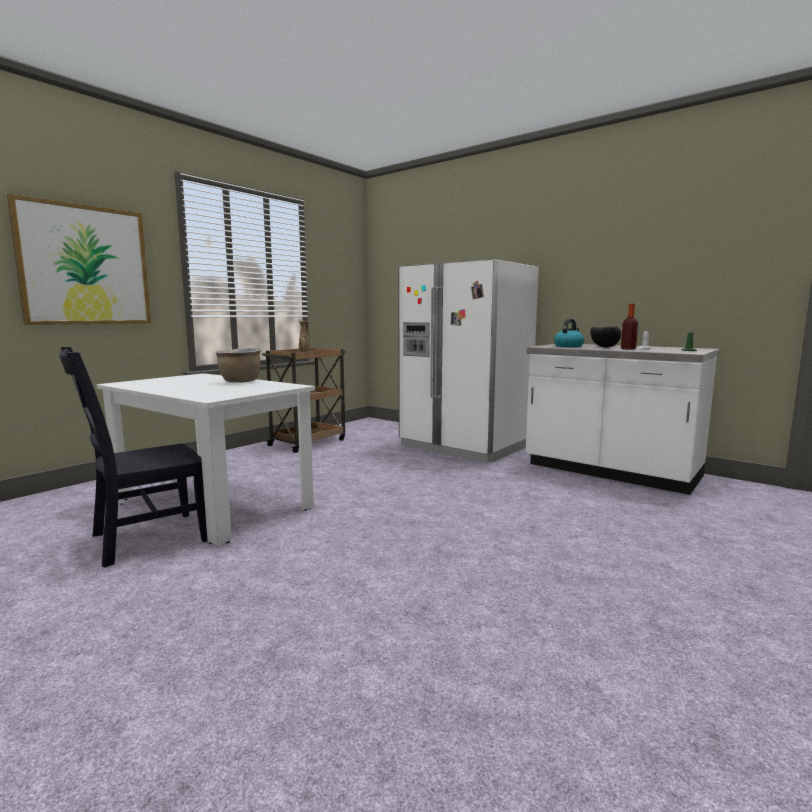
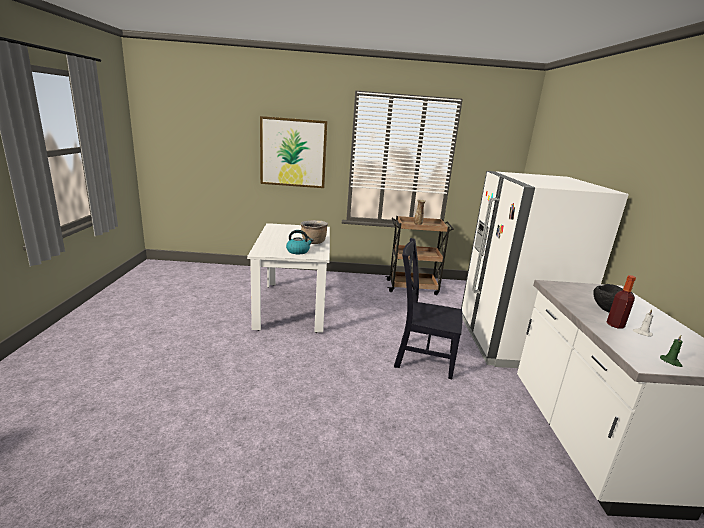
camera: 50 degrees right, 10 degrees up
black chair [59,347,207,568] -> black chair moved to [394,238,462,379]
kettle [554,319,584,347] -> kettle moved to [286,230,313,254]

